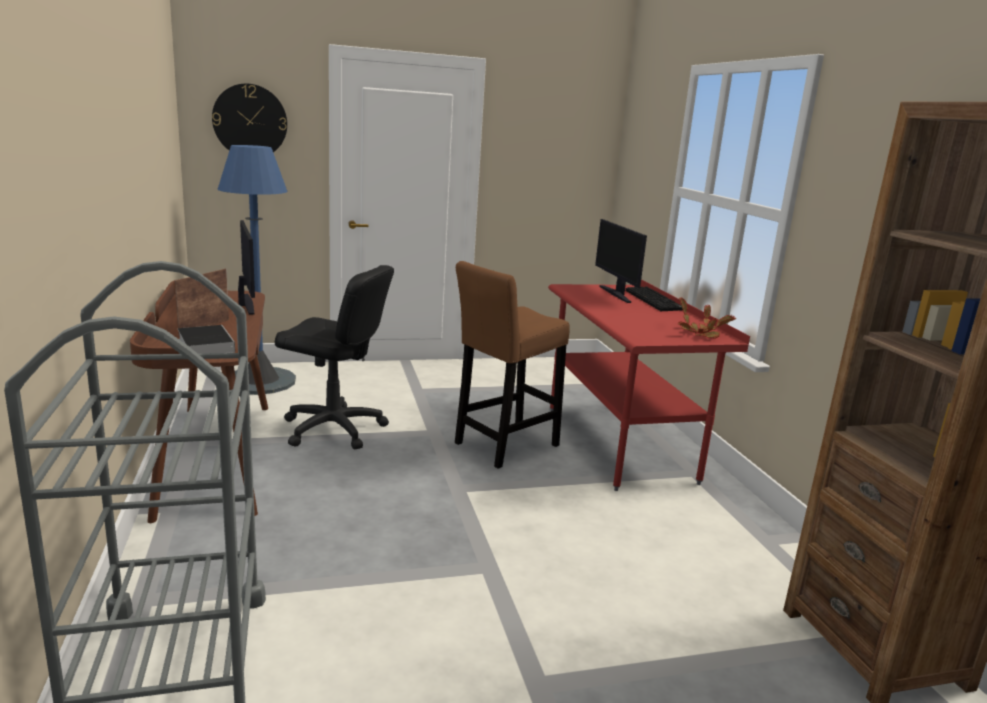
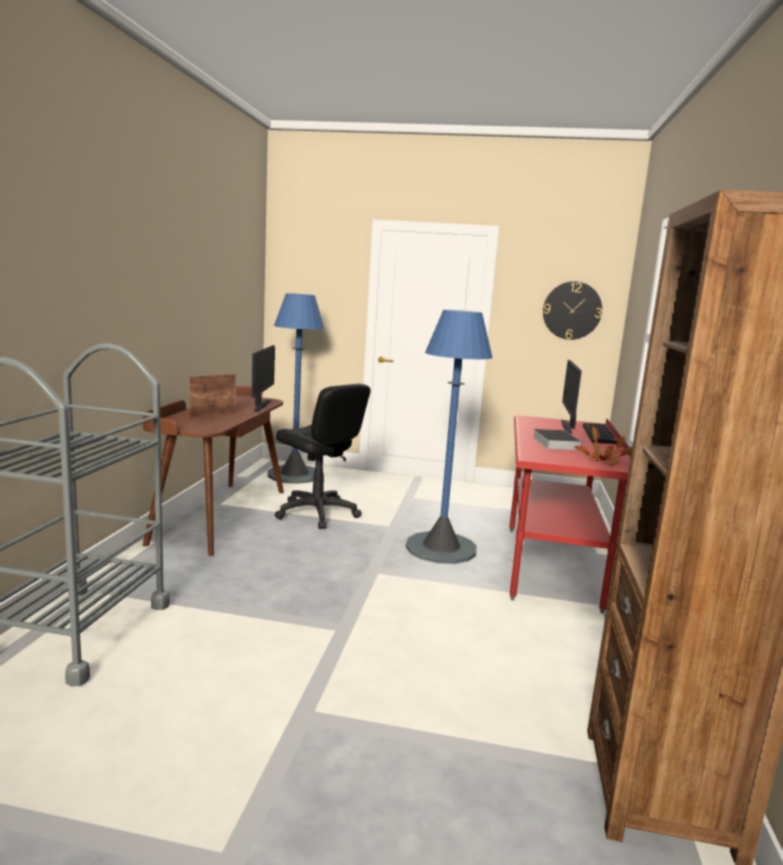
camera: 25 degrees right, 5 degrees down
book [178,325,235,354] -> book moved to [532,429,582,450]
wall clock [212,84,287,152] -> wall clock moved to [543,281,602,340]
brown stool [455,261,570,469] -> blue floor lamp [406,310,492,564]

